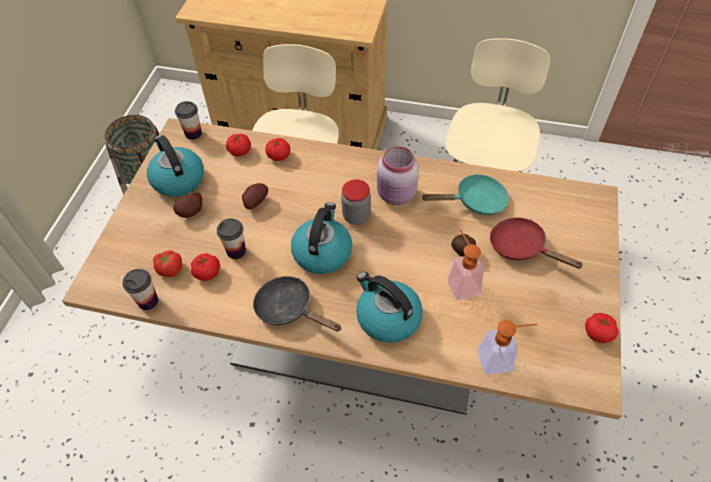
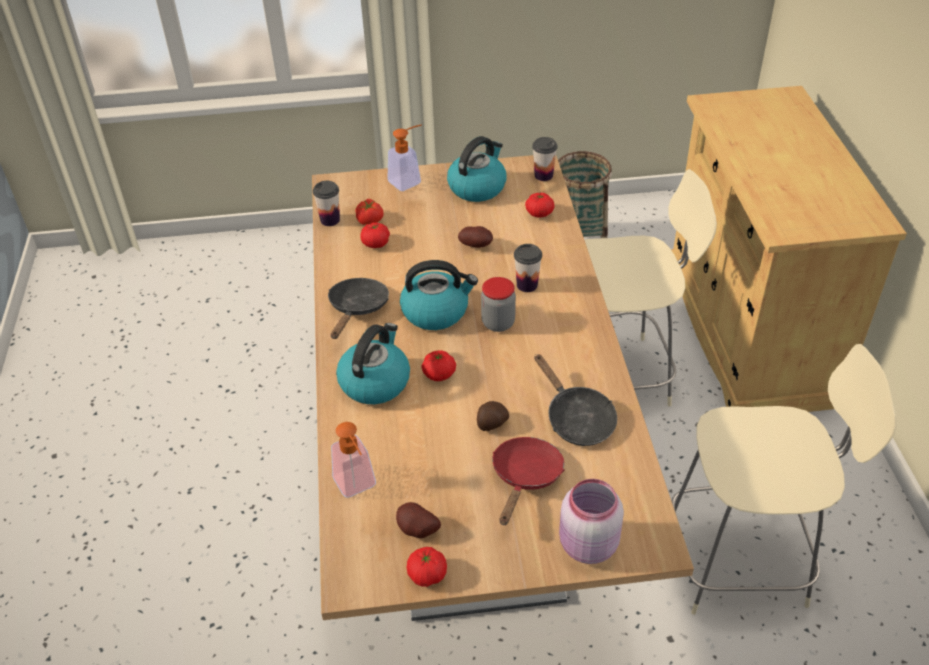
camera: 70 degrees right, 10 degrees down
potato [173,193,202,218] -> potato moved to [396,502,441,539]
cup [217,218,246,259] -> cup moved to [514,244,542,292]
tomato [265,138,291,161] -> tomato moved to [421,350,456,381]
pink jar [377,146,419,205] -> pink jar moved to [559,479,624,564]
turquoise frying pan [421,174,509,215] -> black frying pan [534,354,617,446]
soap dispenser [447,230,484,300] -> soap dispenser moved to [388,124,422,191]

